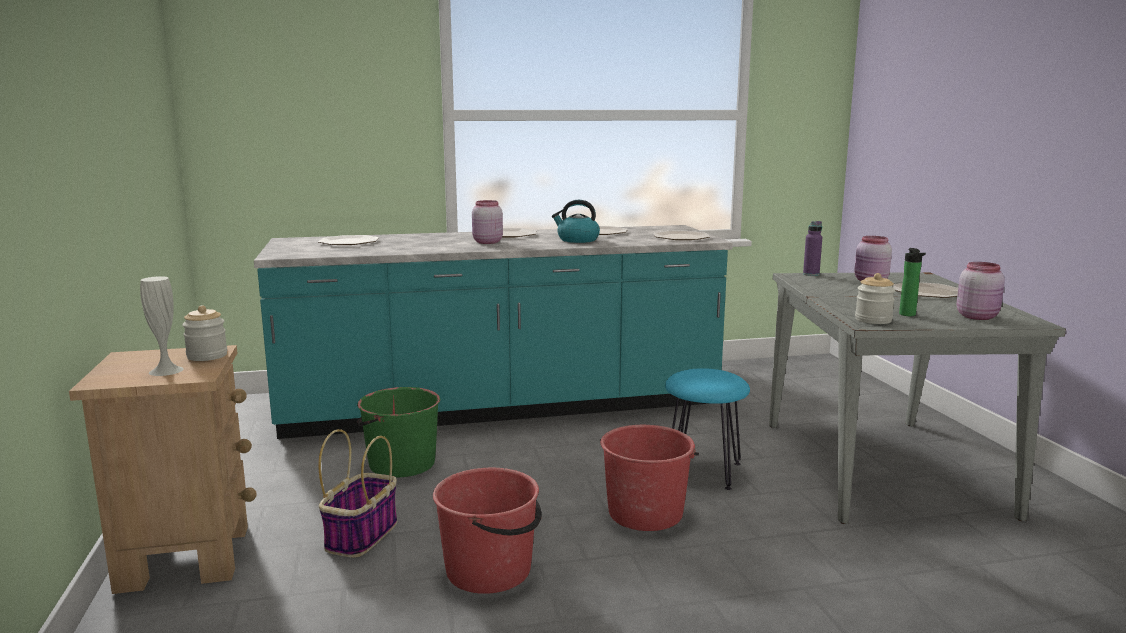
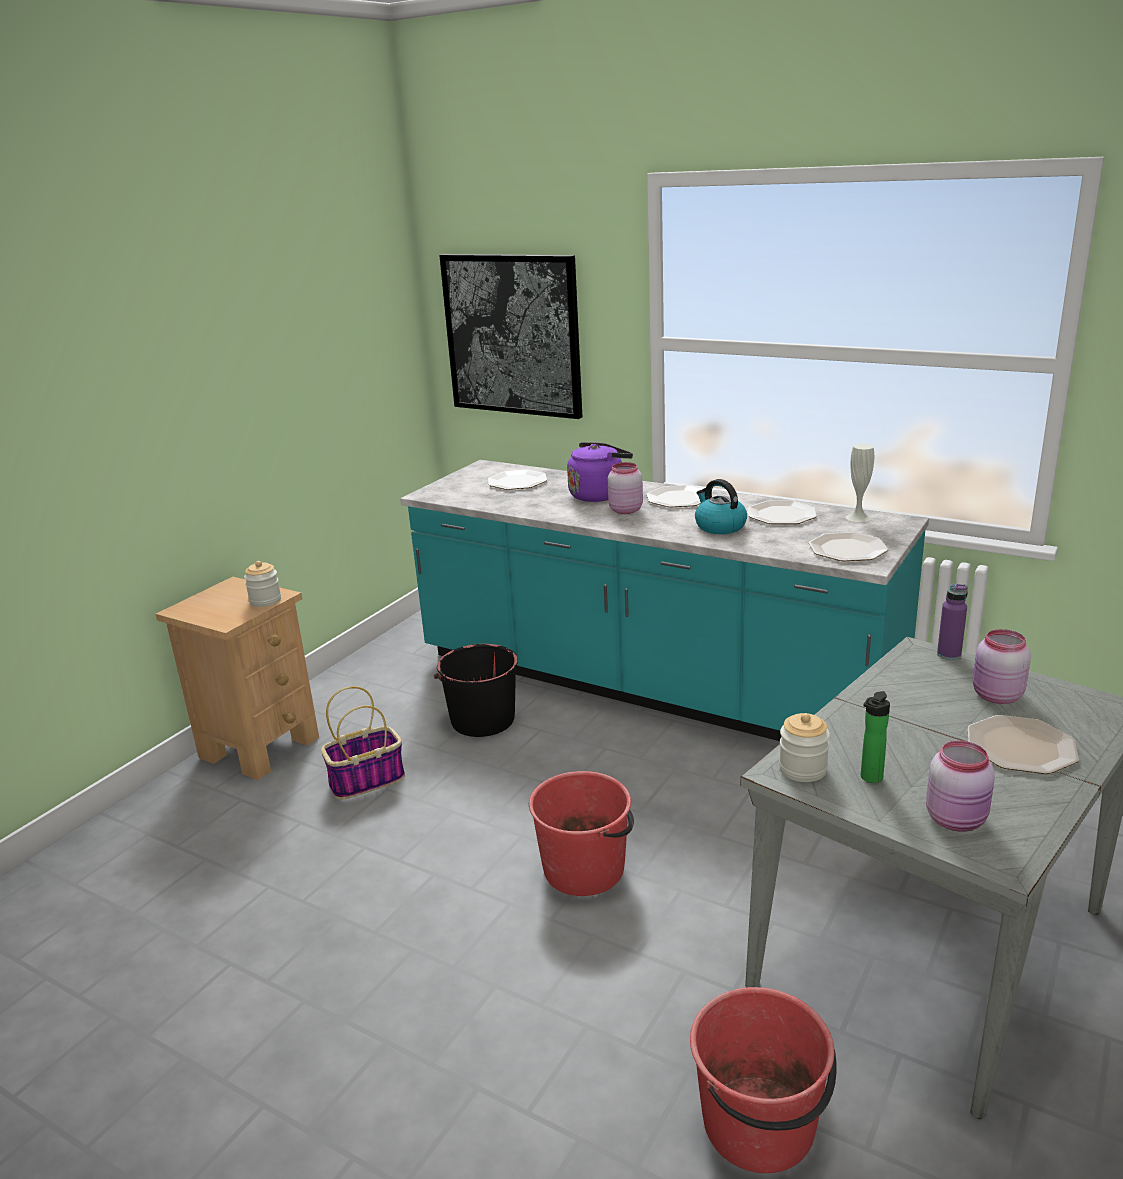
camera: 45 degrees right, 10 degrees up
white vase [140,276,184,376] -> white vase moved to [846,444,874,522]
green bucket [357,387,440,478] -> black bucket [434,644,518,737]
red bucket [433,468,542,594] -> red bucket moved to [690,987,837,1173]
turquoise stool [665,368,750,490] -> none
none -> picture [439,254,582,419]
none -> purple kettle [567,442,633,502]

